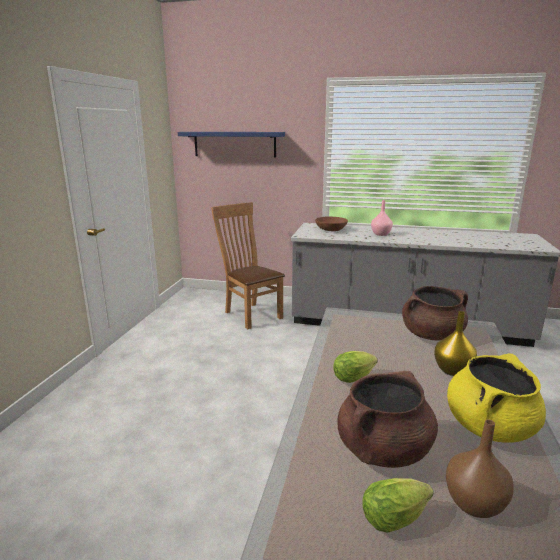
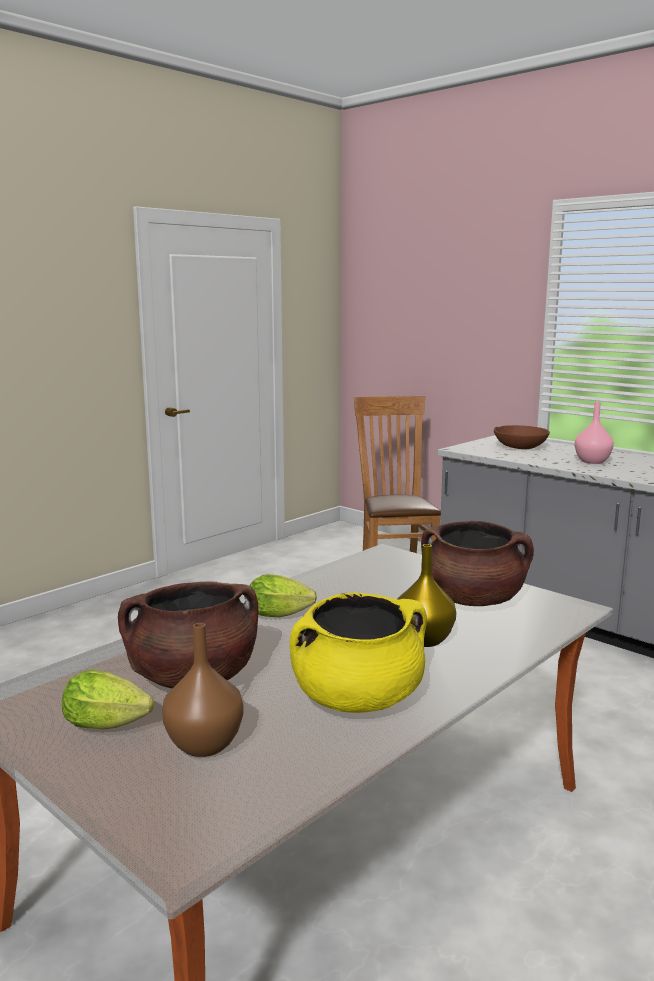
camera: 30 degrees right, 5 degrees down
blue shelf [178,132,285,158] -> none

